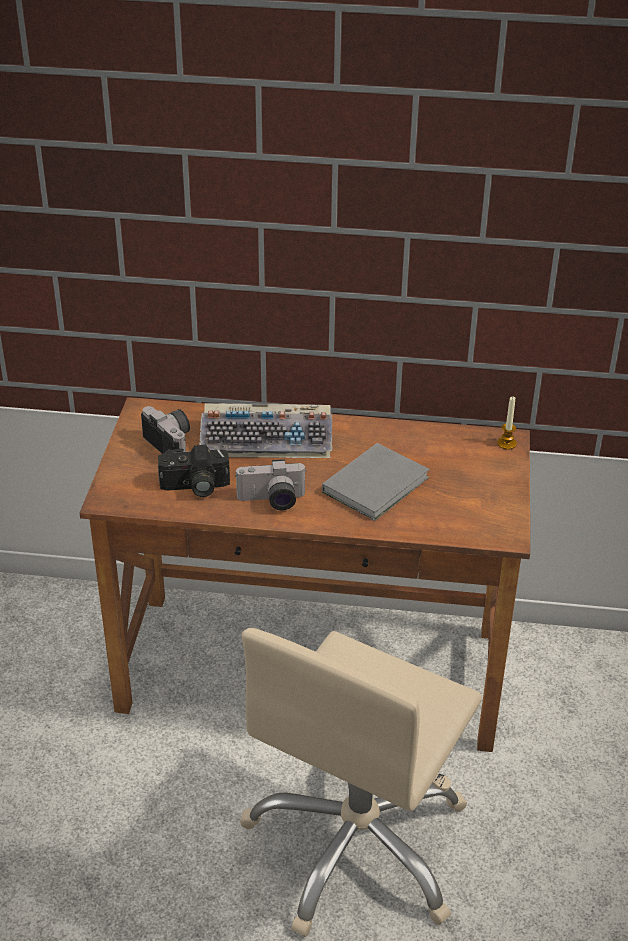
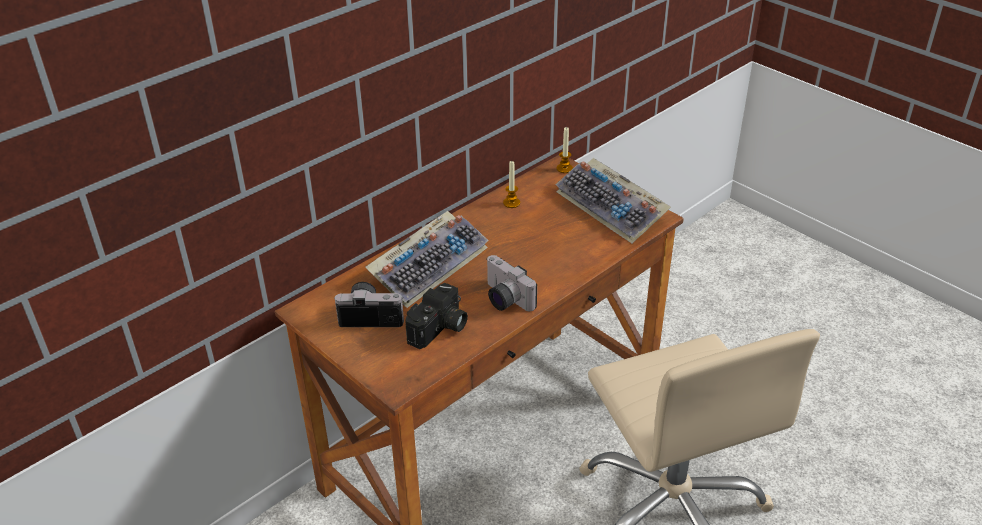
camera: 50 degrees left, 0 degrees up
camera [235,459,307,510] -> camera turned 105 degrees clockwise [486,255,537,311]
grey book [322,443,430,521] -> none
none -> candle [503,161,520,208]
none -> keyboard [555,158,671,243]

